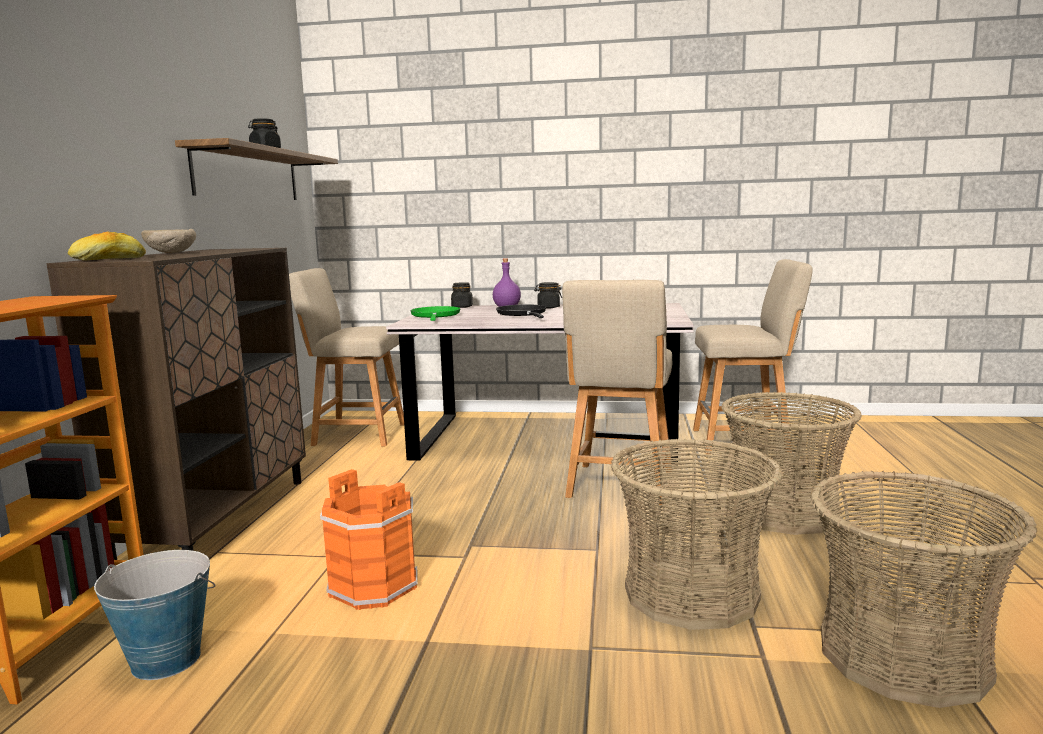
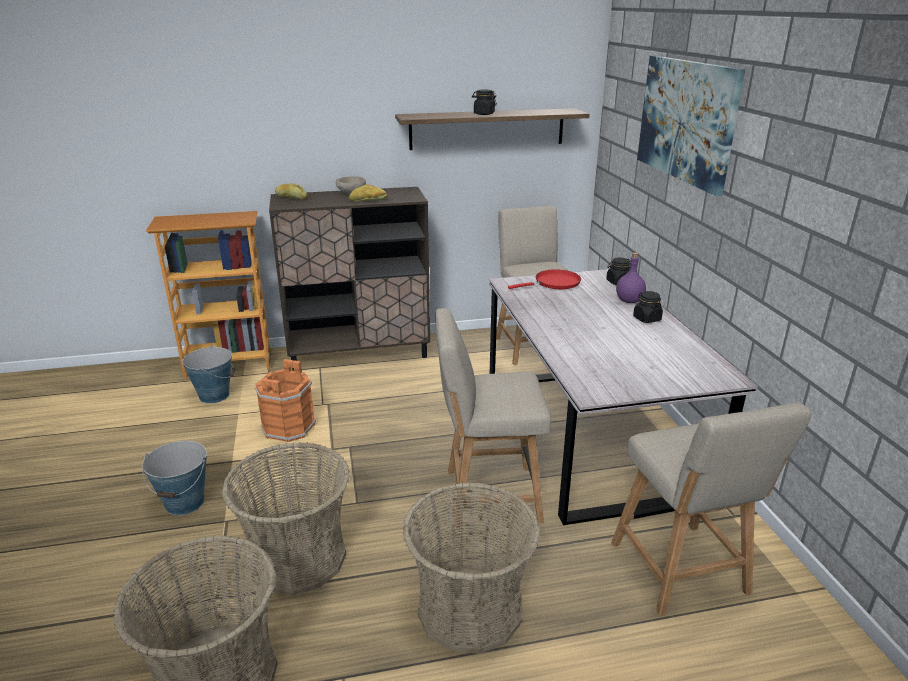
camera: 70 degrees right, 15 degrees up
green frying pan [410,306,461,321] -> red frying pan [508,269,581,289]
black frying pan [496,304,546,318] -> none
none -> bucket [142,441,207,515]
none -> bread [349,184,387,202]
none -> picture [637,56,745,196]

